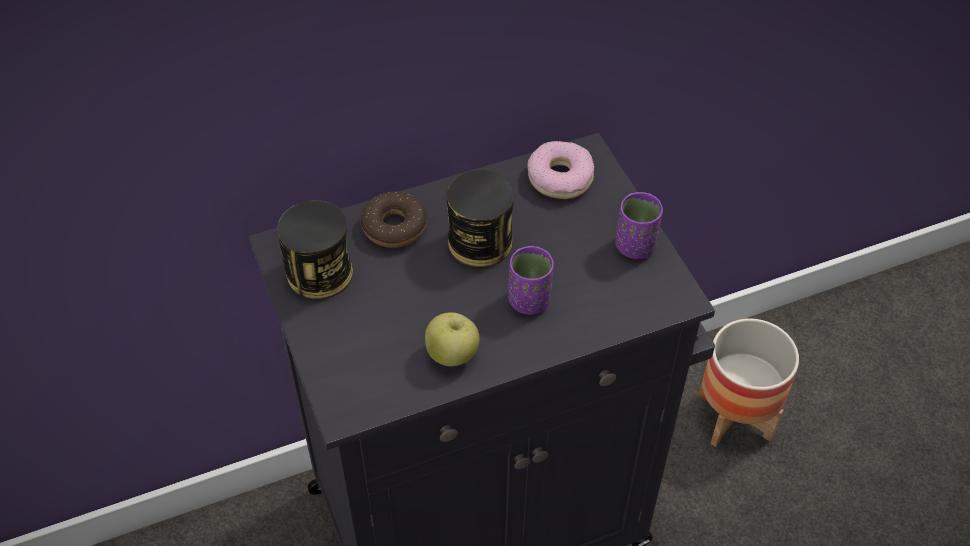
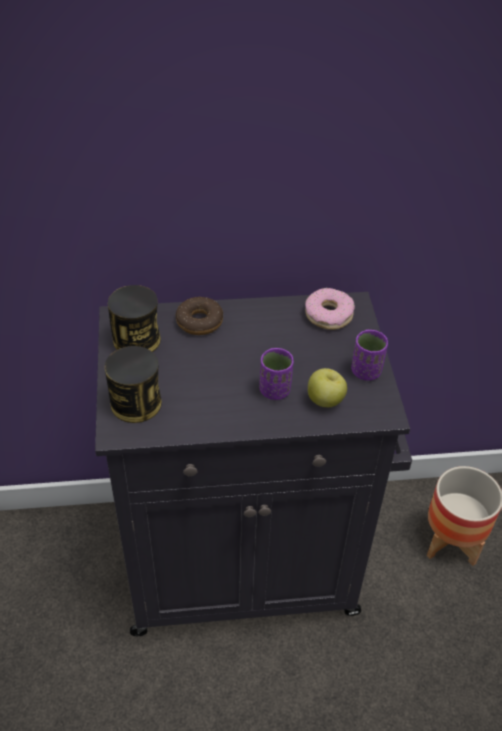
camera: 15 degrees right, 5 degrees down
apple [425,312,480,367] -> apple moved to [308,368,347,407]
can [446,170,514,268] -> can moved to [105,346,162,423]

